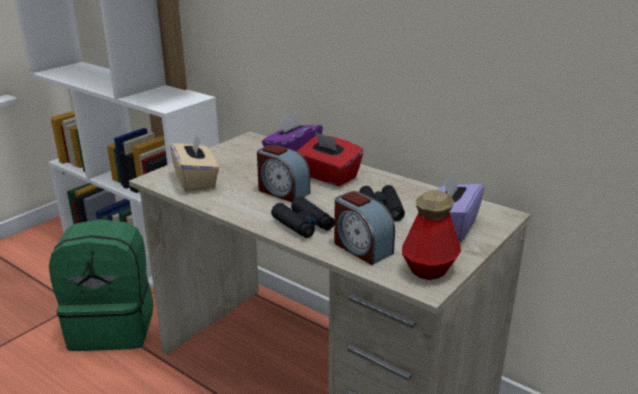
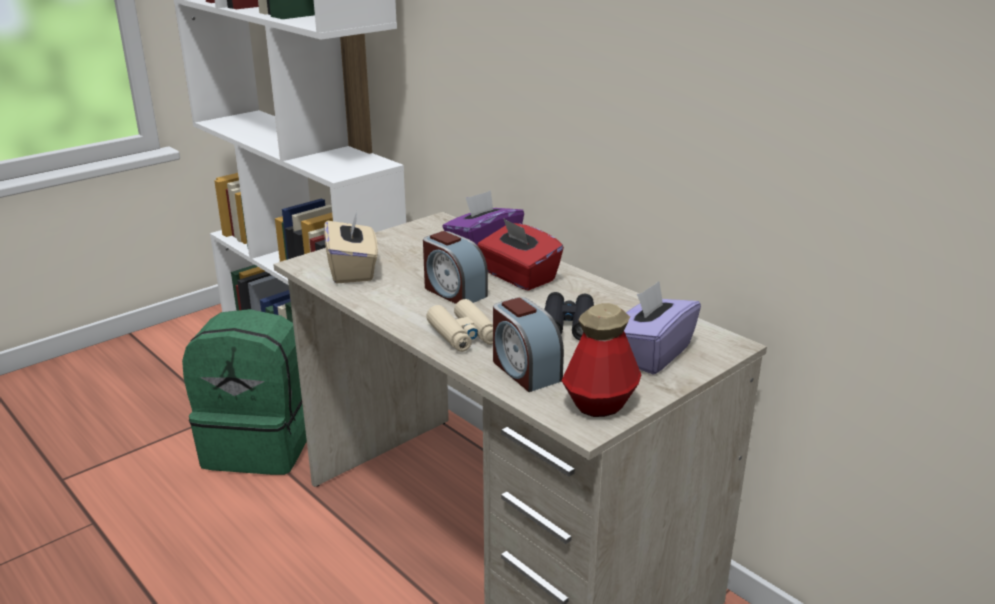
camera: 10 degrees right, 0 degrees up
black binoculars [271,196,334,238] -> beige binoculars [426,299,493,352]

